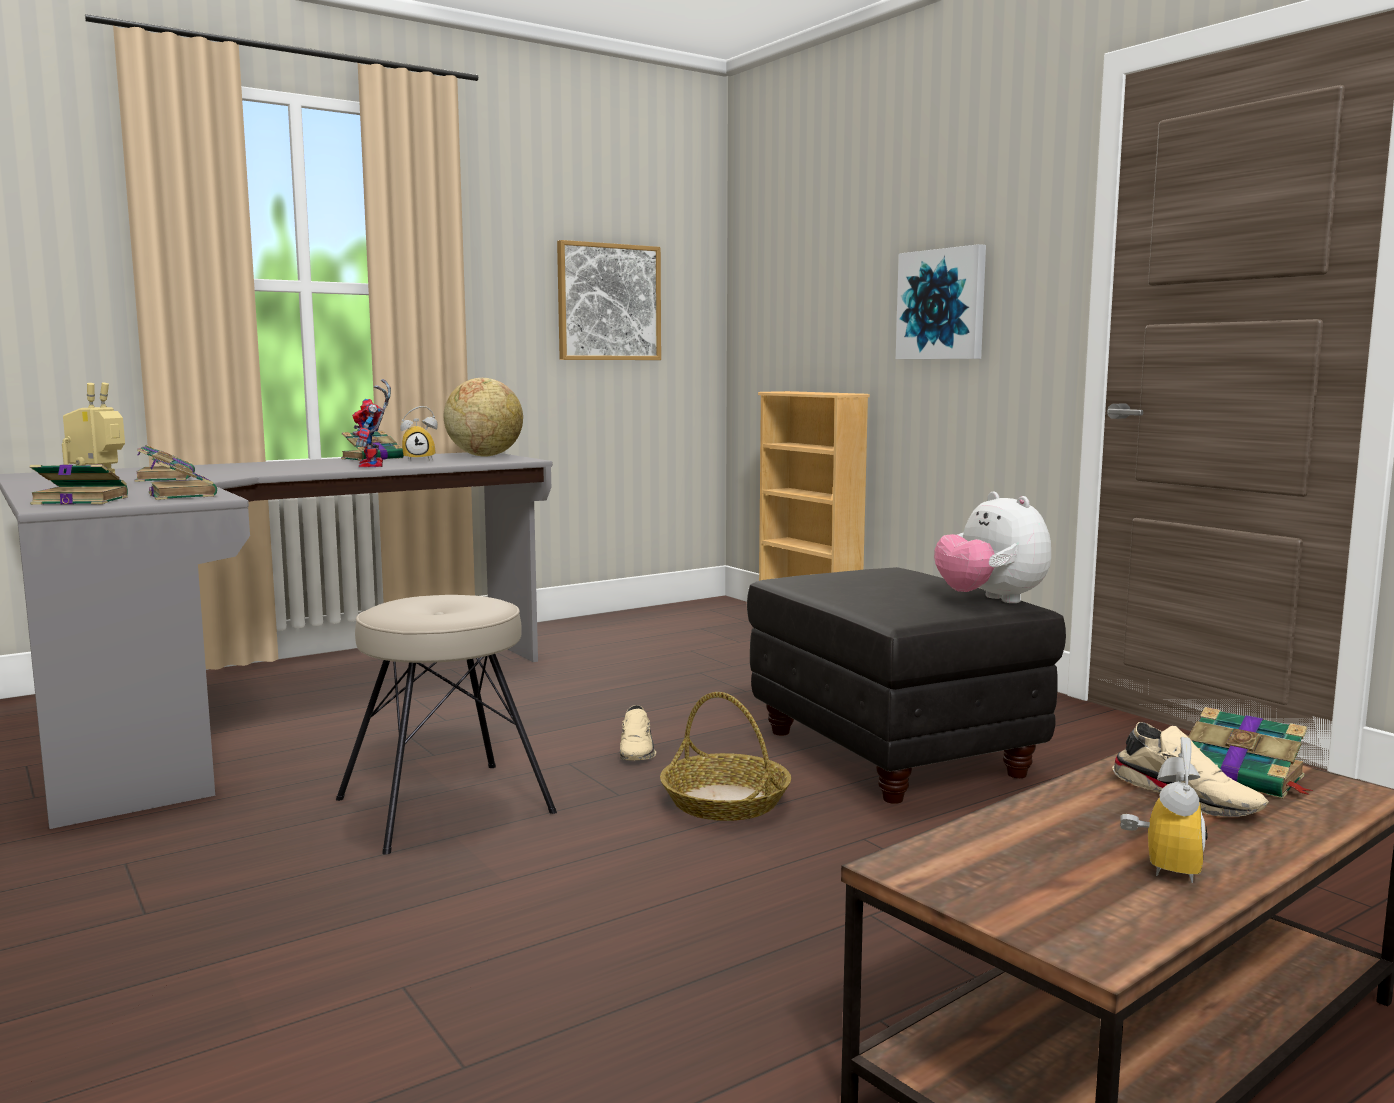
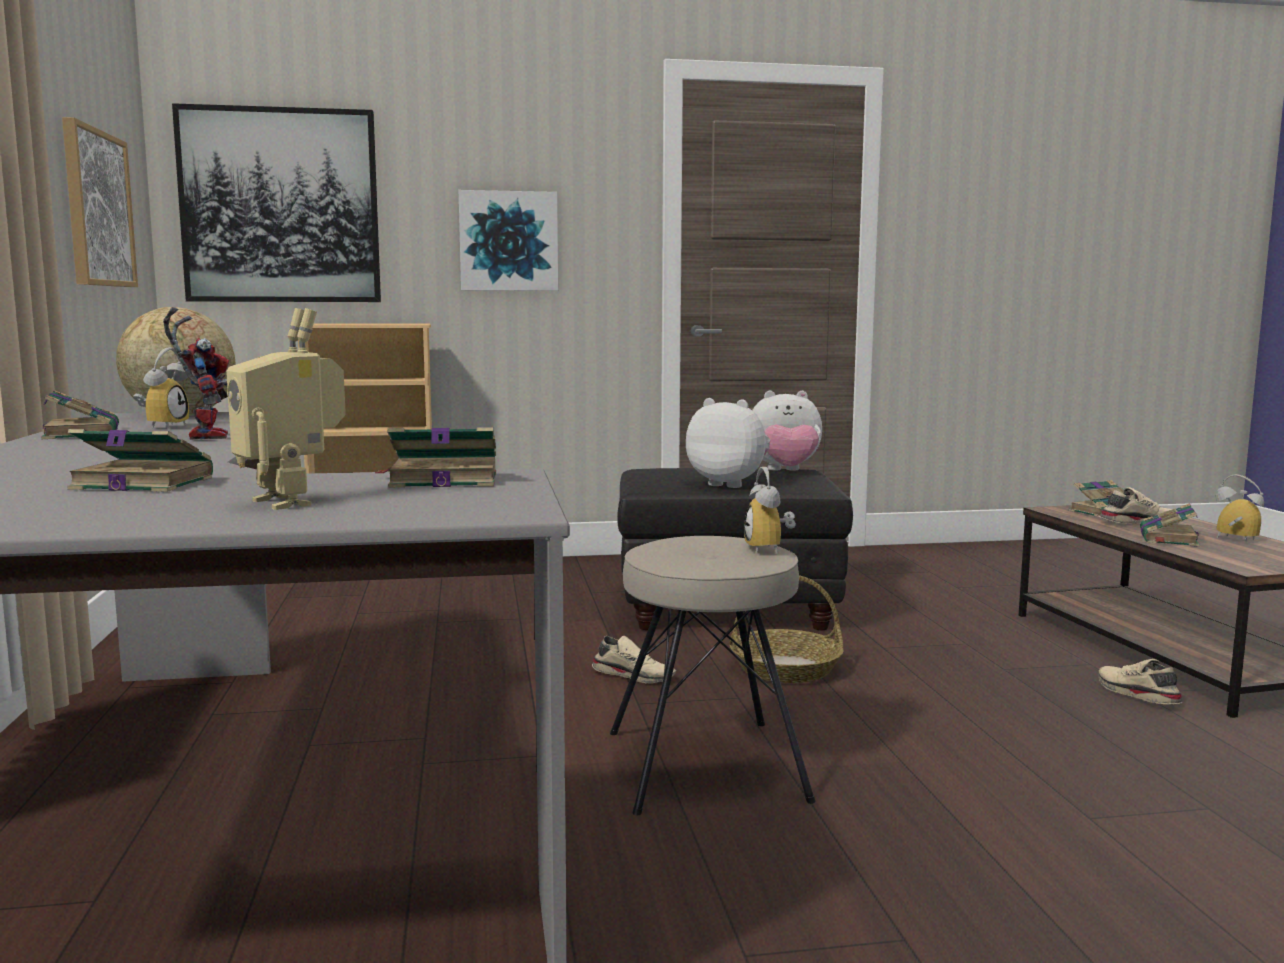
camera: 65 degrees left, 0 degrees up
book [30,464,128,505] -> book moved to [1140,503,1200,547]
toy robot [352,379,391,468] -> toy robot turned 120 degrees counterclockwise [163,307,229,440]
none -> picture [172,103,381,302]
none -> plush toy [686,398,770,488]
none -> alarm clock [744,467,796,554]
none -> beige shoe [1098,659,1182,704]

